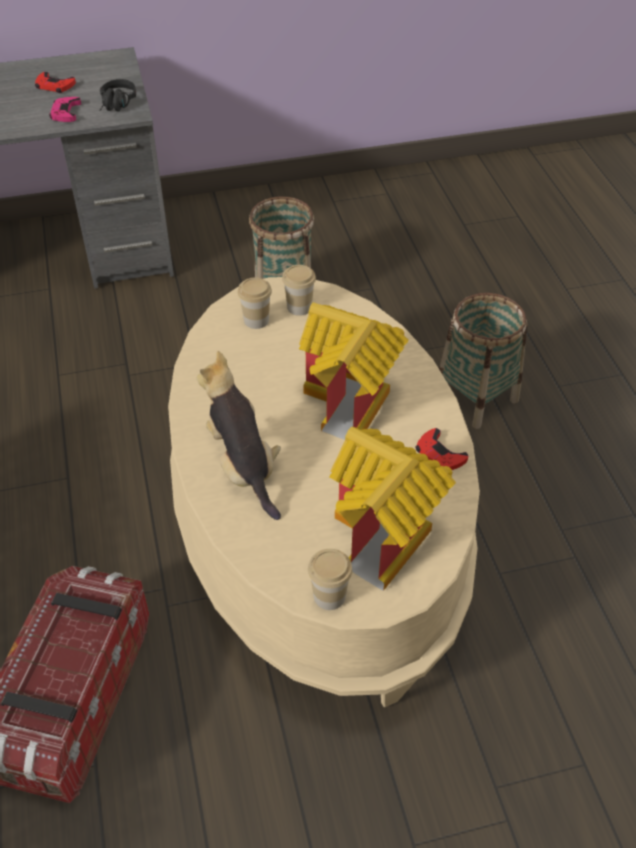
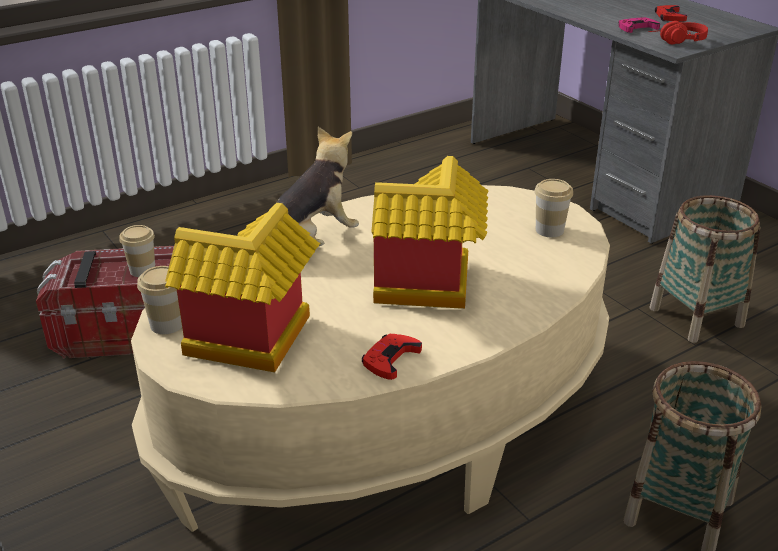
camera: 70 degrees right, 15 degrees down
black headphones [100,79,136,111] -> red headphones [648,21,708,44]
cup [238,277,272,329] -> cup moved to [119,225,155,277]

